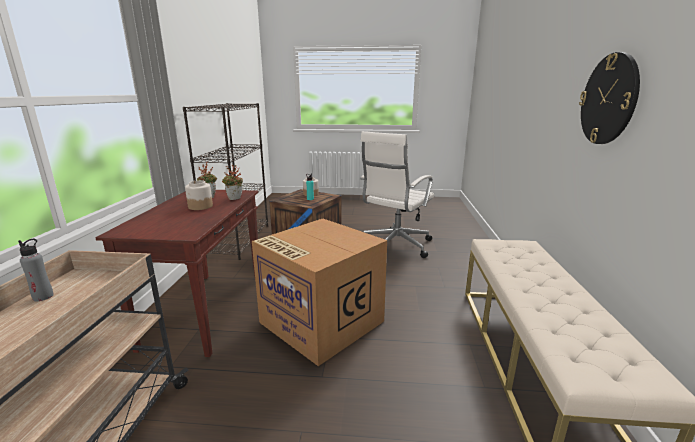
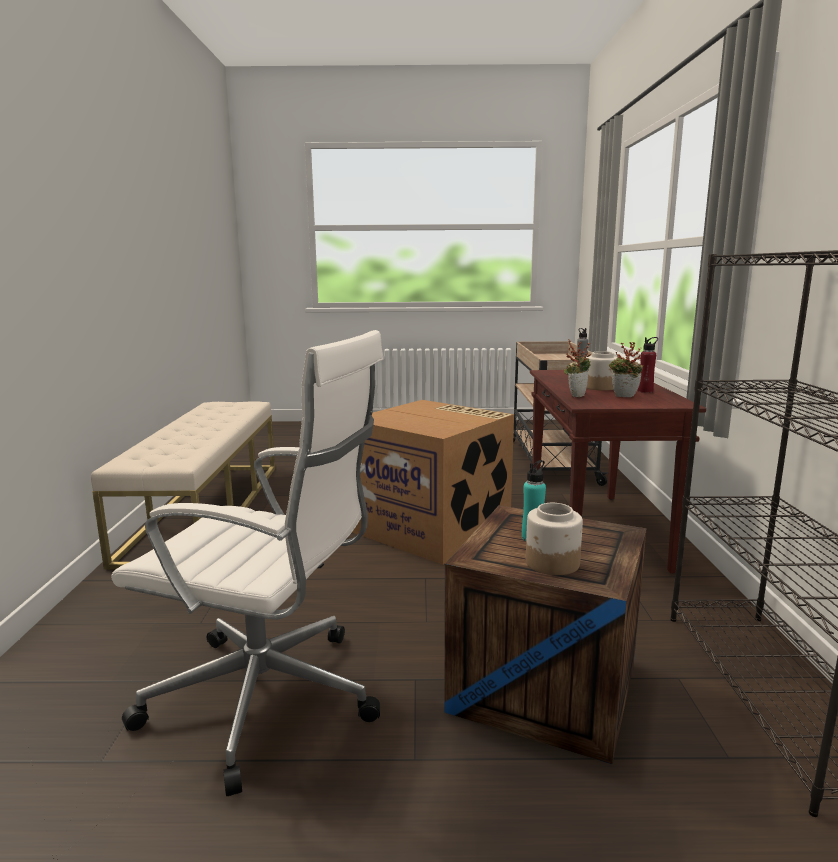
camera: 175 degrees right, 5 degrees down
white office chair [360,131,434,258] -> white office chair turned 75 degrees clockwise [111,330,383,796]
wall clock [579,52,640,144] -> none
none -> red bottle [638,337,658,393]

